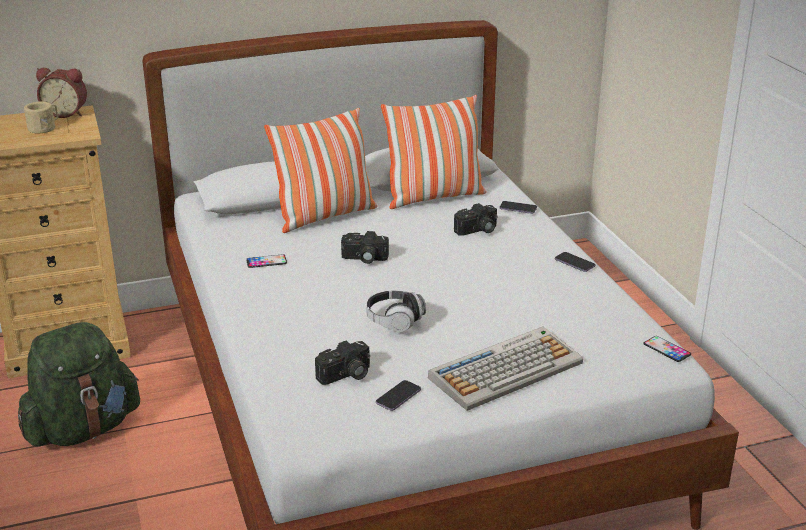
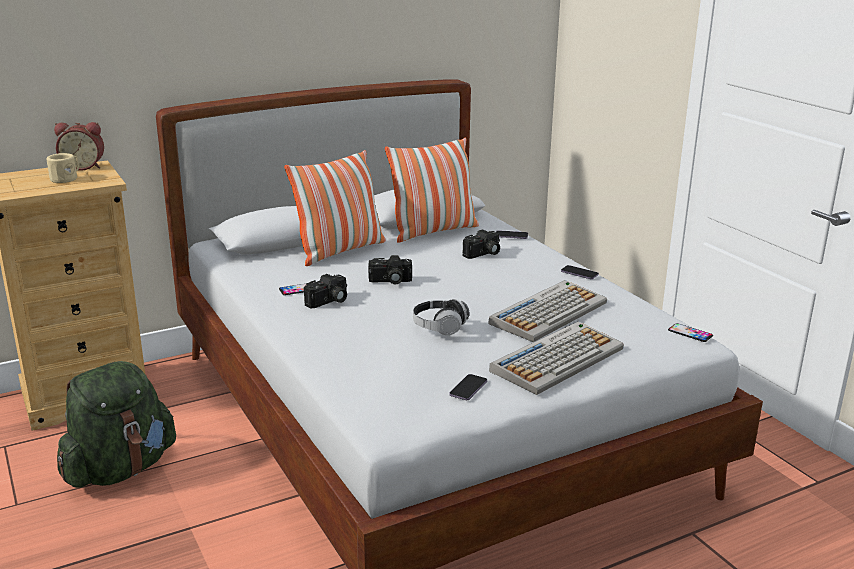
camera: 10 degrees left, 5 degrees down
camera [315,341,370,385] -> camera moved to [304,274,347,308]
none -> keyboard [488,280,607,342]

